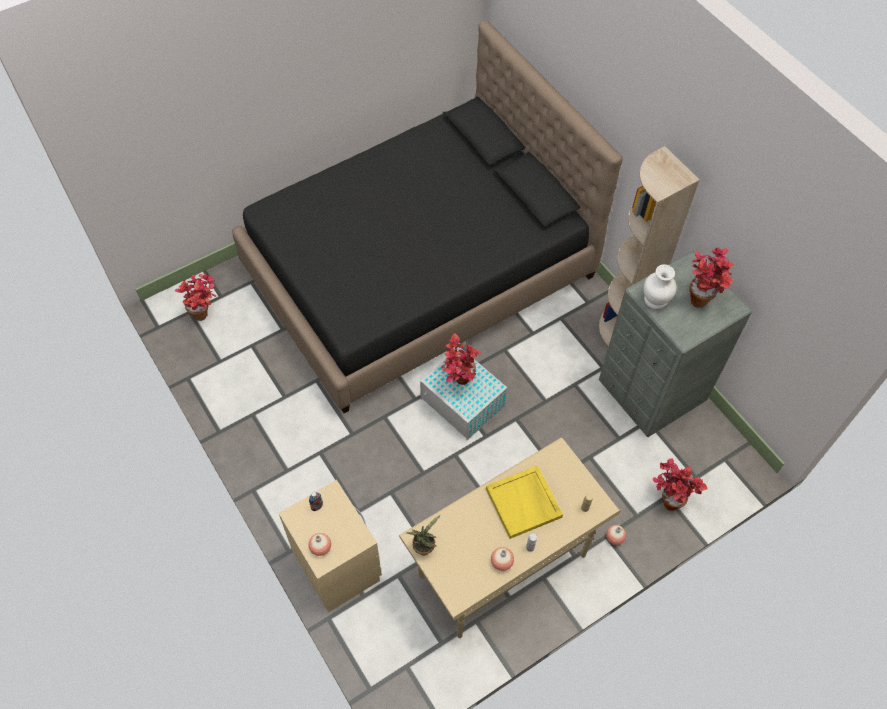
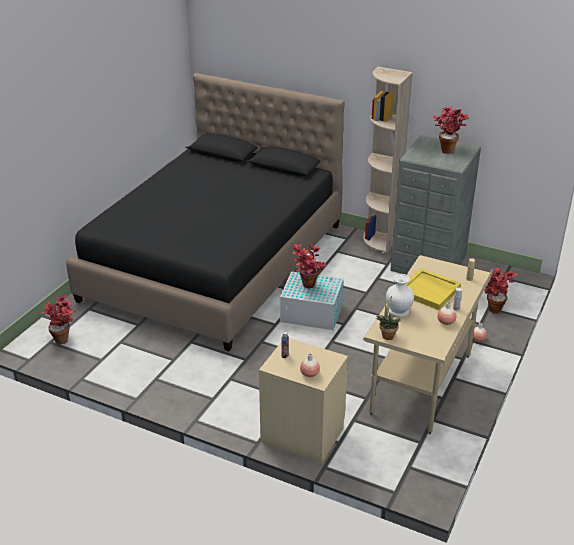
camera: 30 degrees left, 25 degrees down
white vase [644,264,677,310] -> white vase moved to [386,274,414,318]

